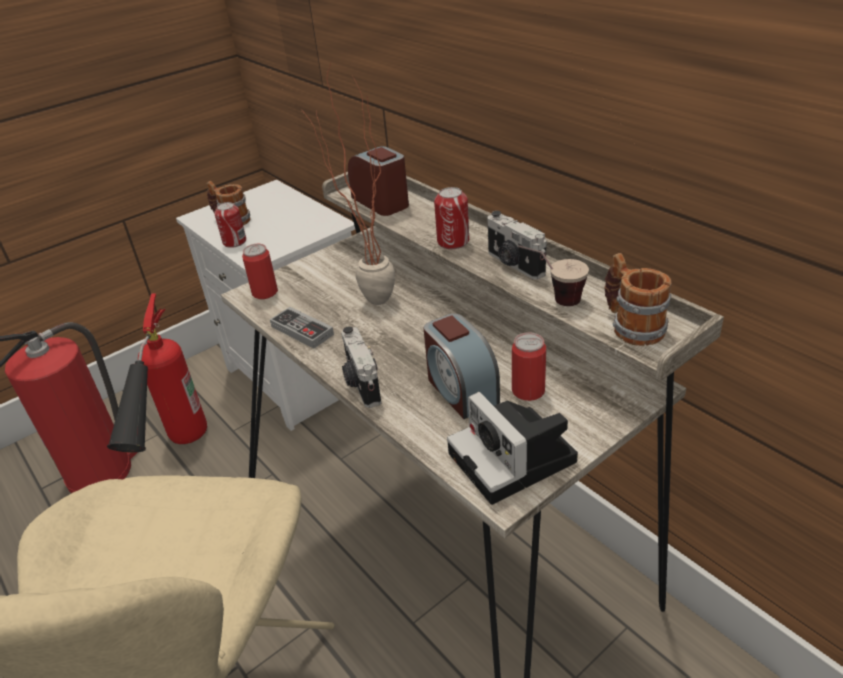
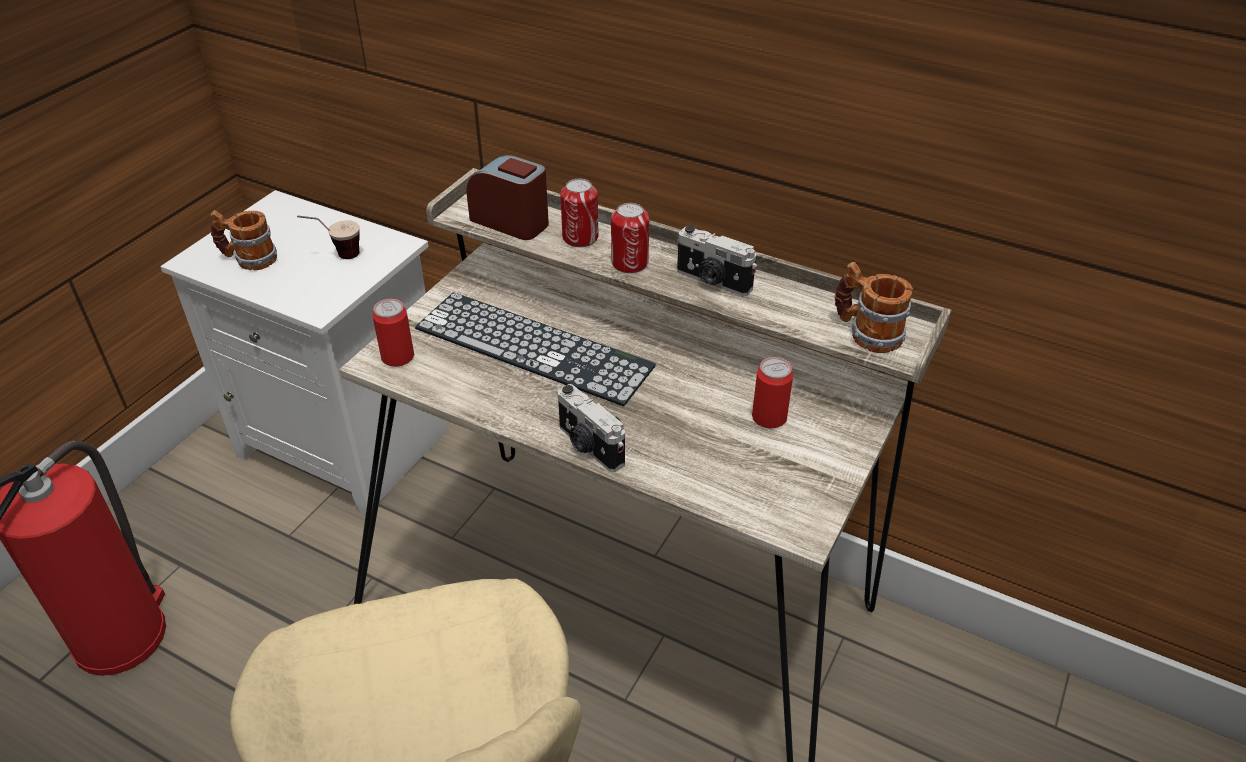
camera: 25 degrees left, 5 degrees up
fire extinguisher [107,293,207,452] -> none
can [214,202,246,248] -> can moved to [560,179,598,247]
game controller [270,307,334,348] -> none
potted plant [302,63,395,305] -> keyboard [415,292,656,406]
alarm clock [424,314,500,419] -> none
camera [447,392,578,505] -> none
cup [518,245,589,306] -> cup moved to [297,215,360,259]

